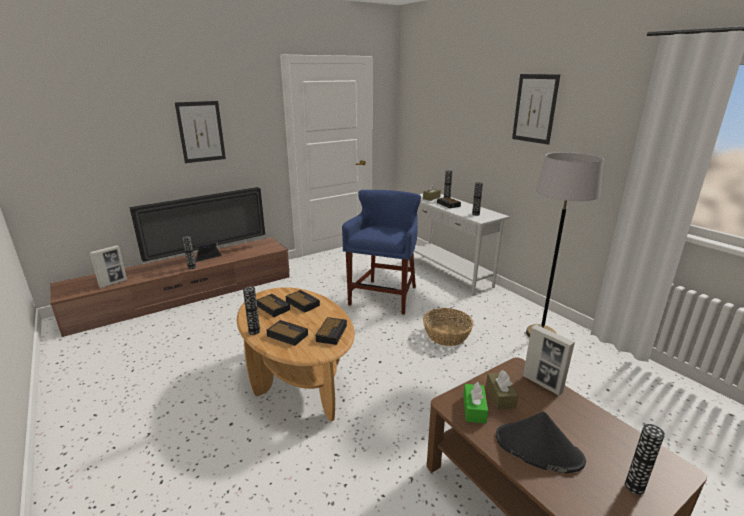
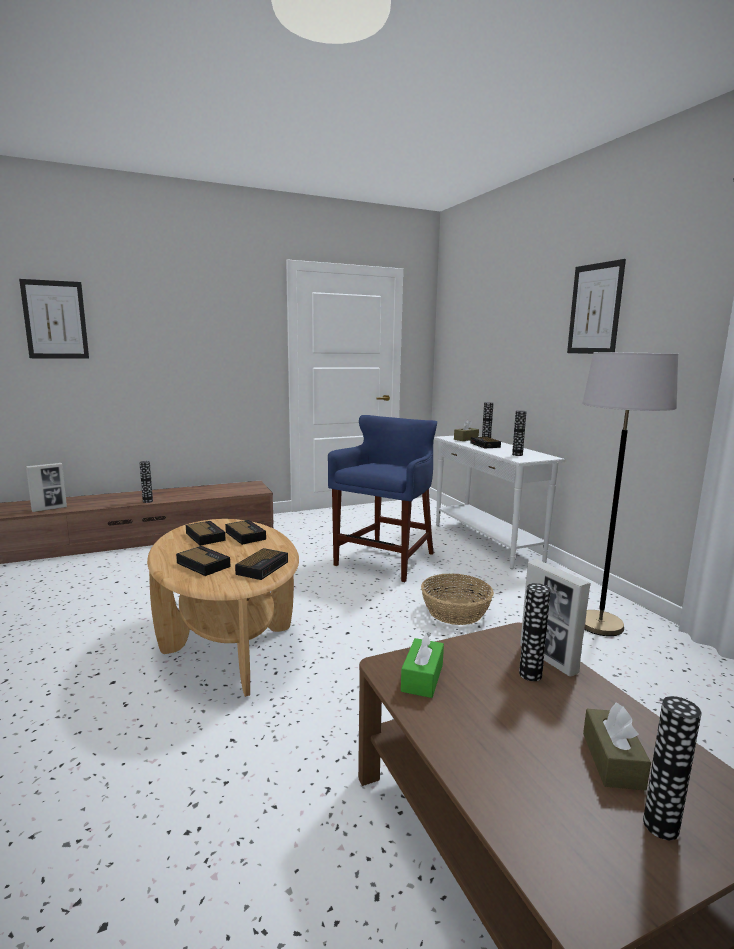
camera: 10 degrees right, 10 degrees down
television [129,187,265,262] -> none
picture [175,101,226,163] -> picture moved to [19,279,89,359]
vase [243,287,260,335] -> vase moved to [519,583,551,681]
brown tissue box [486,370,518,409] -> brown tissue box moved to [583,702,651,791]
black hat [496,412,586,473] -> none

